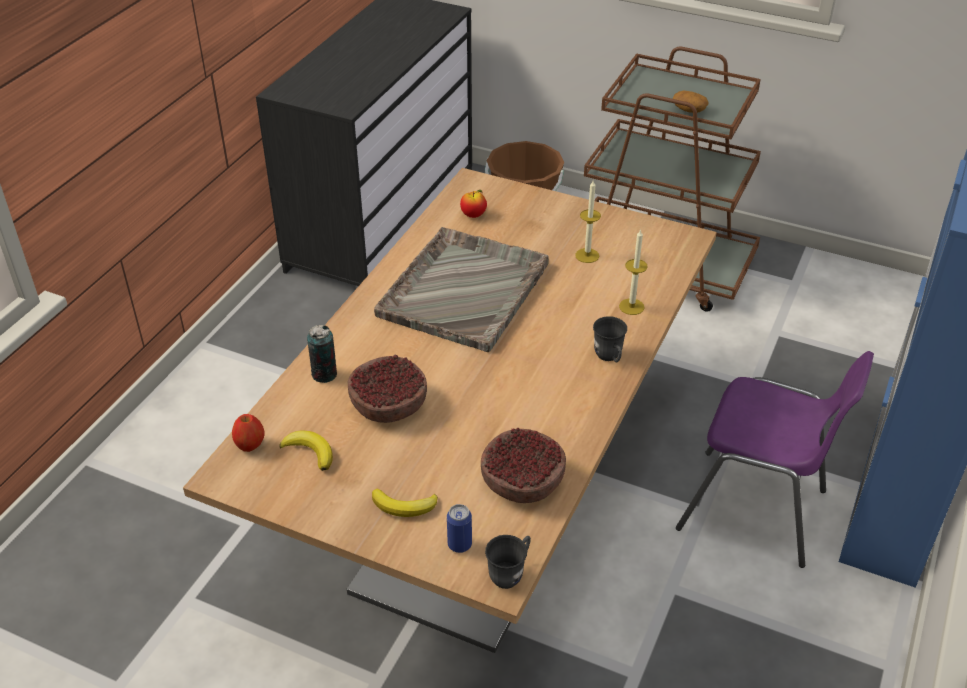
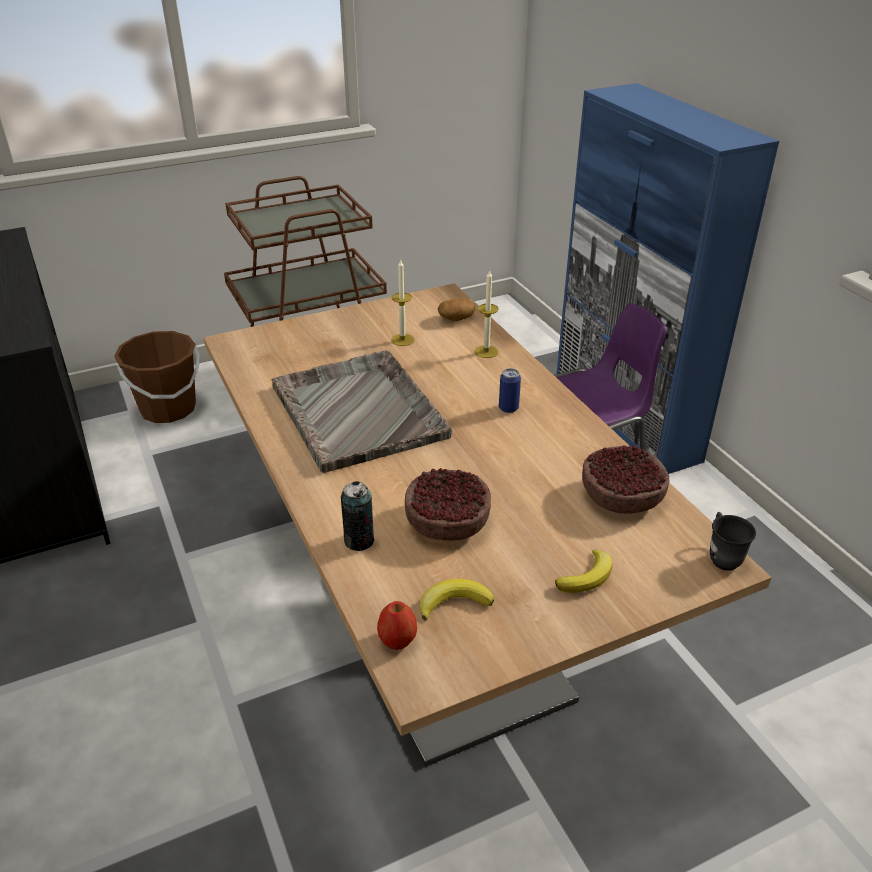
camera: 50 degrees left, 5 degrees down
can [447,504,472,553] -> can moved to [499,368,521,413]
apple [460,190,487,218] -> none
grey mug [593,316,627,362] -> none
potato [673,91,709,113] -> potato moved to [438,298,475,321]

